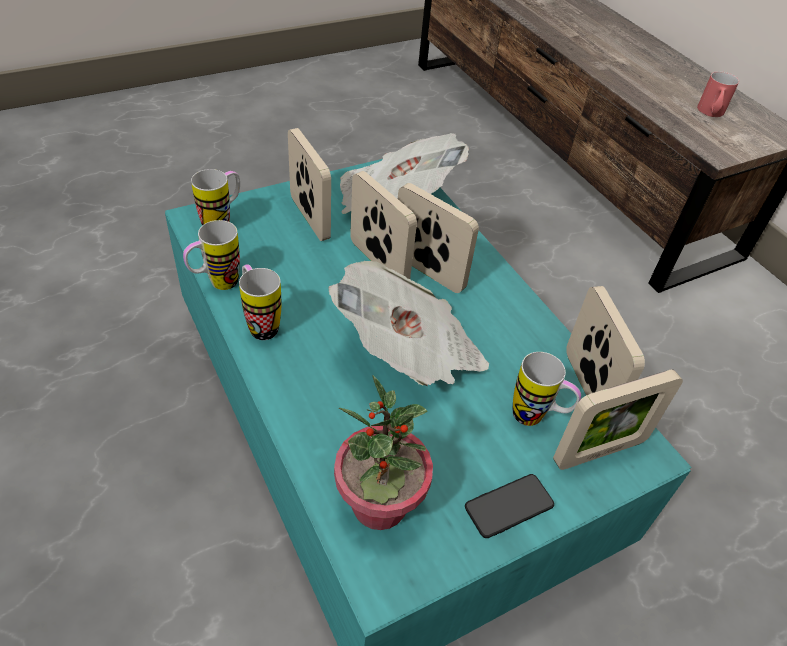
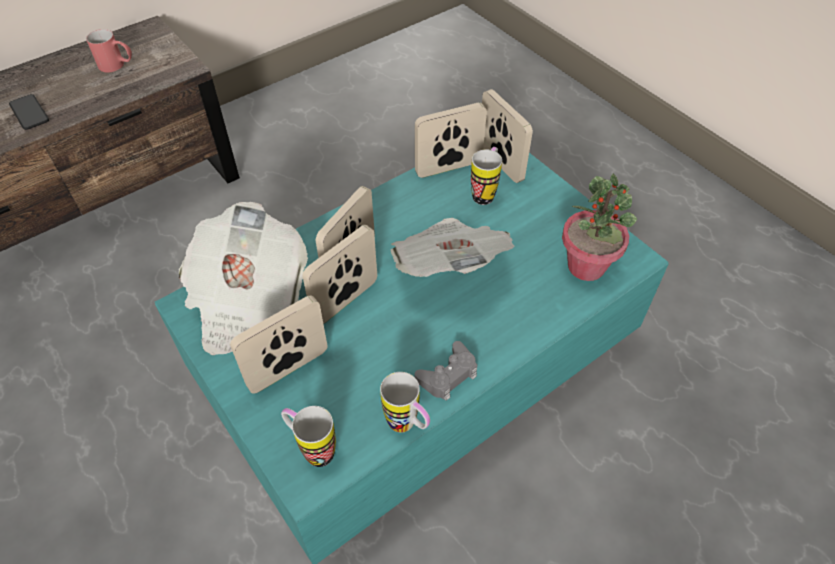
camera: 95 degrees left, 5 degrees up
mug [239,264,281,340] -> grey game controller [415,341,477,401]
phone [465,474,554,538] -> phone moved to [9,94,49,130]

